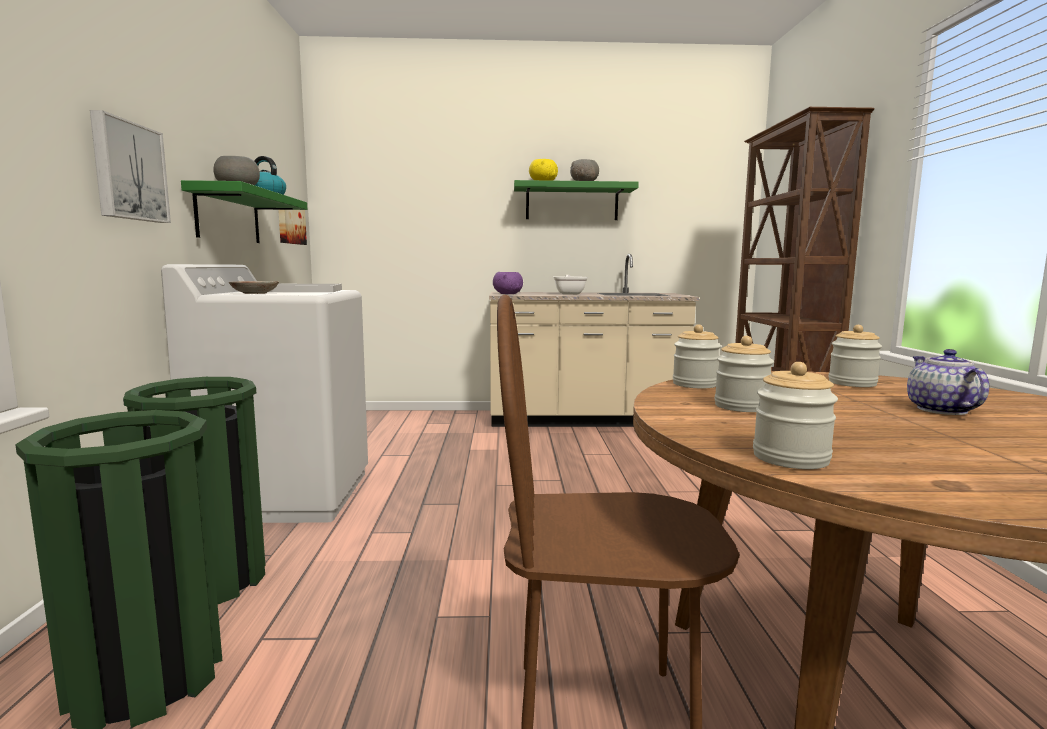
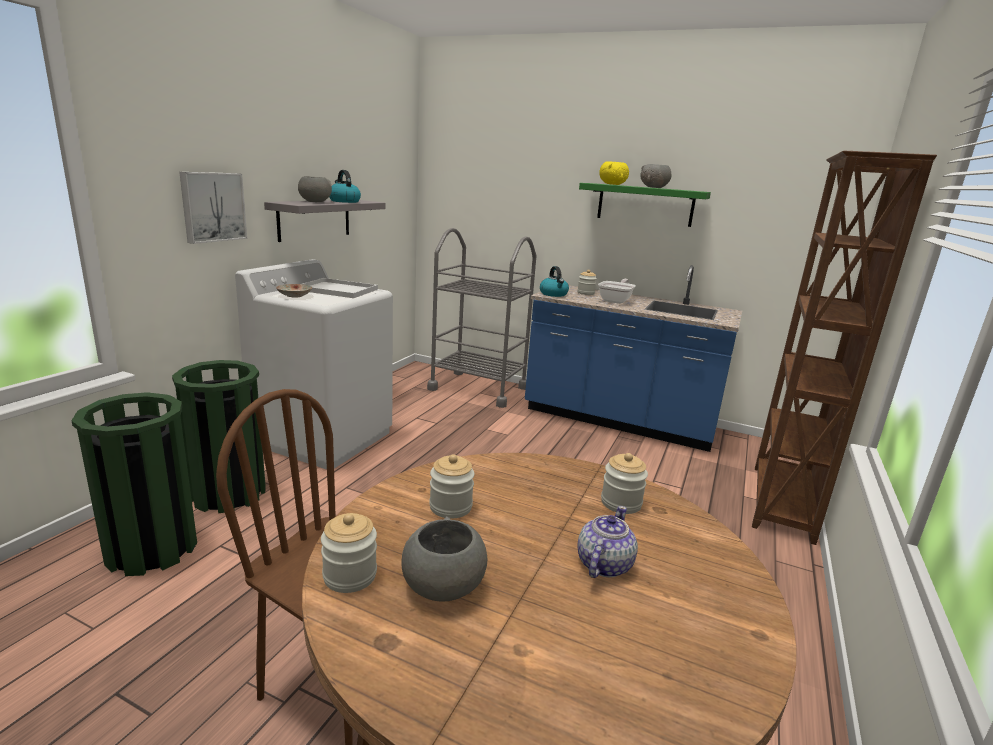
camera: 25 degrees right, 10 degrees up
green shelf [181,180,307,243] -> grey shelf [264,200,385,242]
picture [278,210,307,245] -> none
beige counter [489,254,699,427] -> blue counter [525,265,742,452]
purple bowl [493,272,523,294] -> kettle [540,266,569,297]
jar [673,324,721,388] -> jar moved to [577,270,597,295]
none -> grey bowl [402,517,487,601]
none -> grey cart [427,228,536,408]

